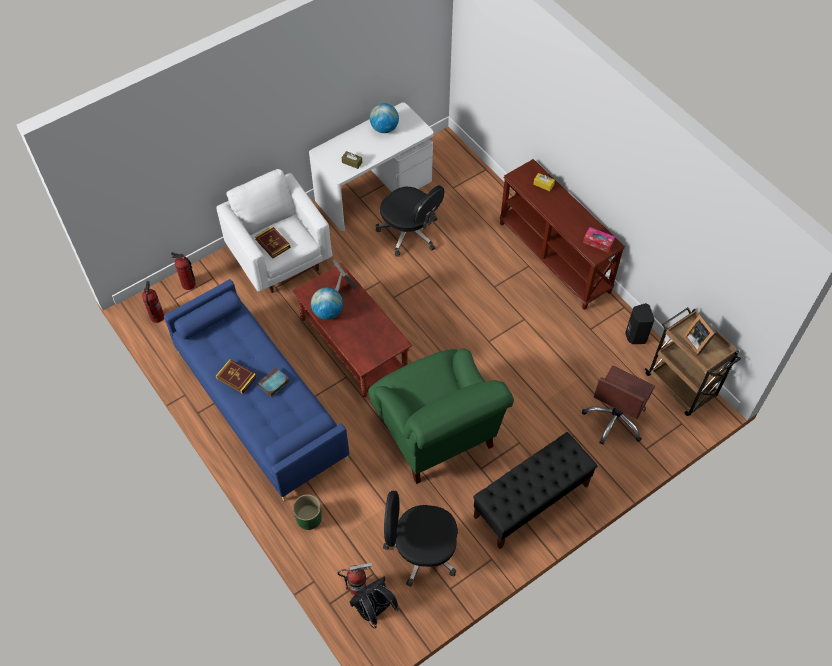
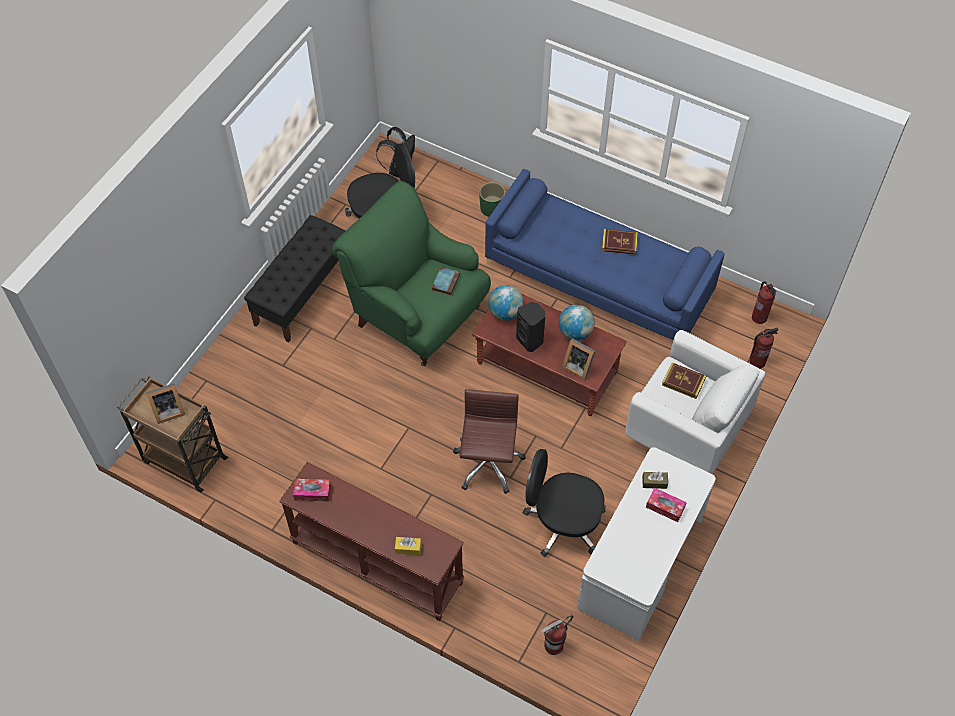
camera: 155 degrees right, 0 degrees up
book [257,367,289,397] -> book moved to [432,267,460,296]
fire extinguisher [337,563,373,595] -> fire extinguisher moved to [540,615,573,655]
globe [370,103,399,133] -> globe moved to [488,285,524,321]
brown office chair [582,366,655,445] -> brown office chair moved to [453,389,526,494]
black speaker [625,303,655,344] -> black speaker moved to [516,302,545,352]
picture frame [683,314,717,355] -> picture frame turned 120 degrees clockwise [146,383,185,424]
none -> tissue box [646,488,687,522]

